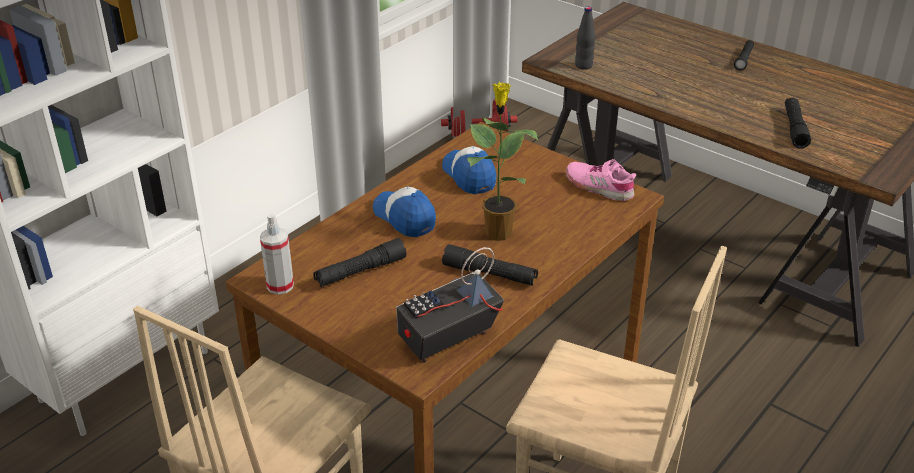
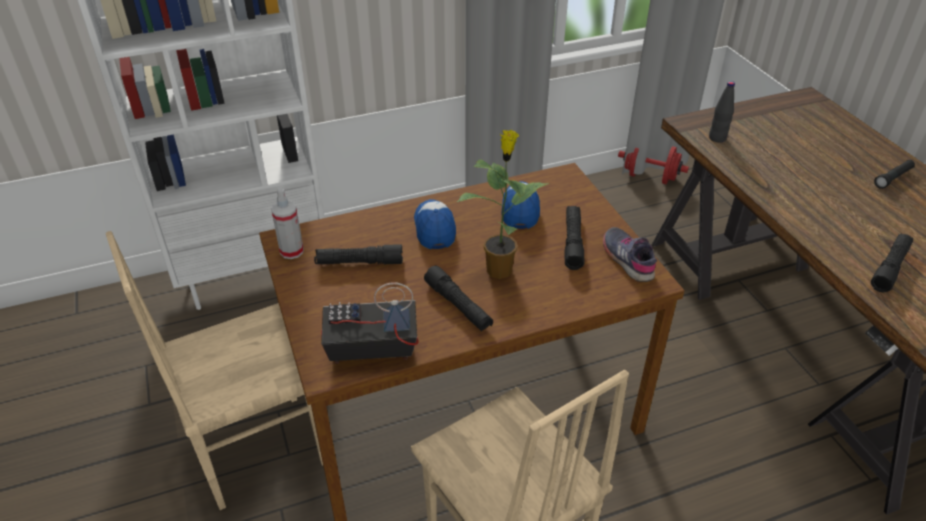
camera: 30 degrees right, 5 degrees up
pink shoe [566,159,636,201] -> grey shoe [603,227,657,282]
none -> black flashlight [564,206,584,270]

